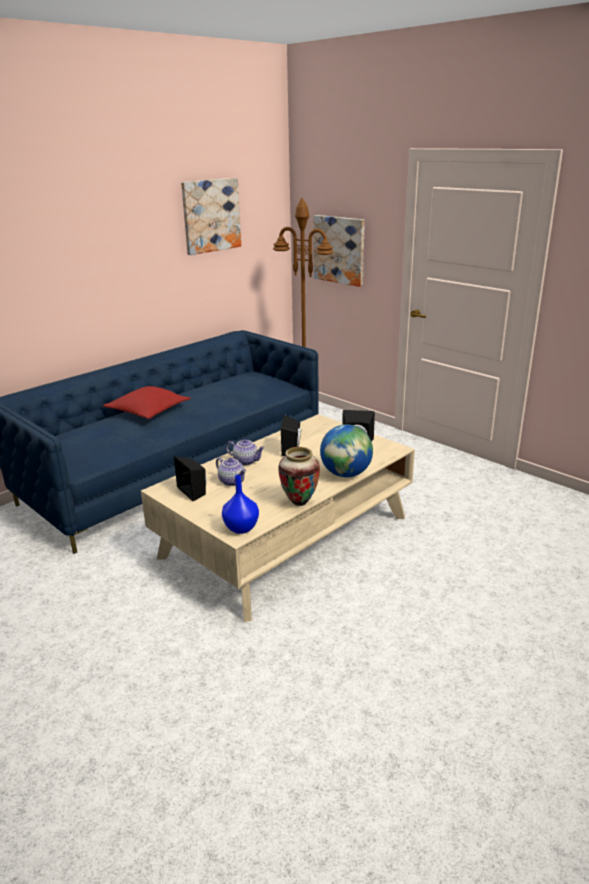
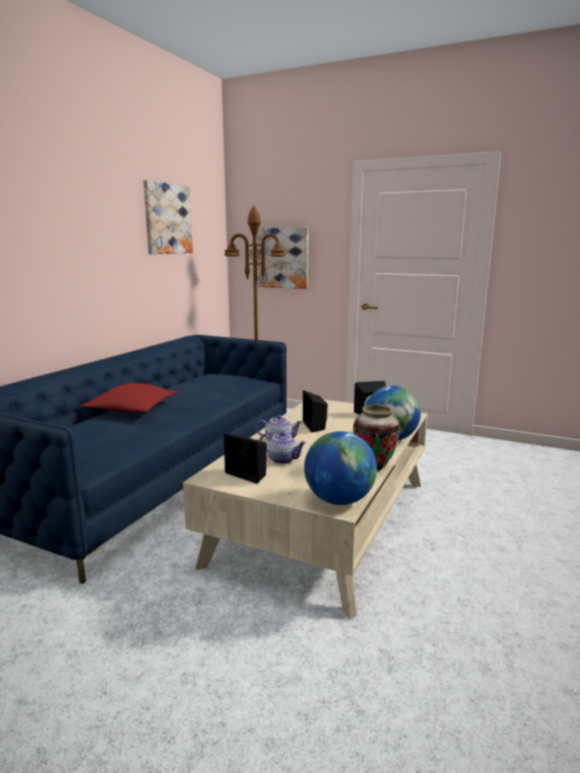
camera: 20 degrees left, 10 degrees down
blue vase [222,475,259,534] -> globe [304,431,377,505]

